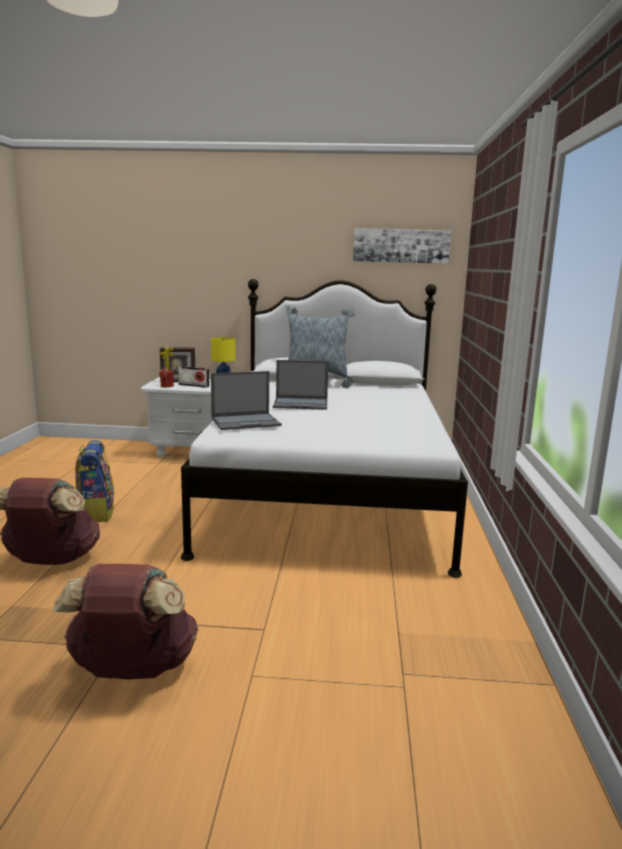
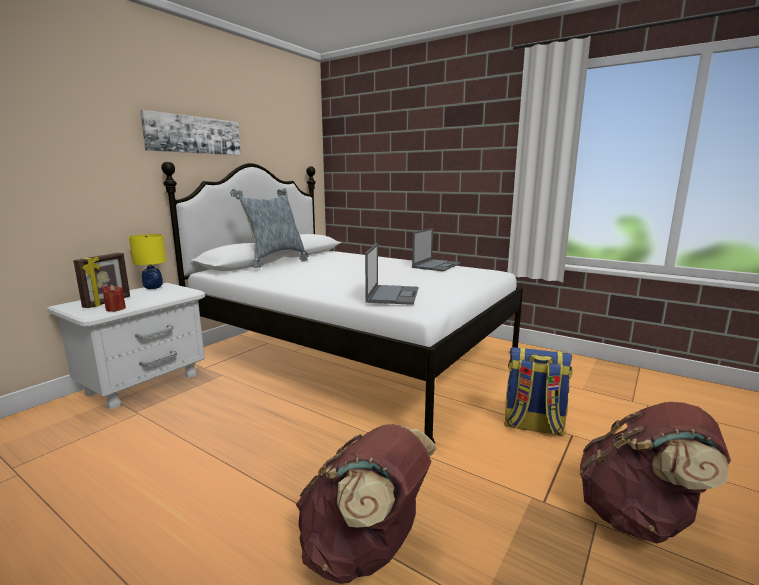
camera: 60 degrees left, 0 degrees up
backpack [75,440,114,522] -> backpack moved to [504,347,572,436]
radio [178,366,209,388] -> none
laptop [273,360,329,410] -> laptop moved to [412,228,461,271]
picture [353,228,451,264] -> picture moved to [140,110,241,155]

